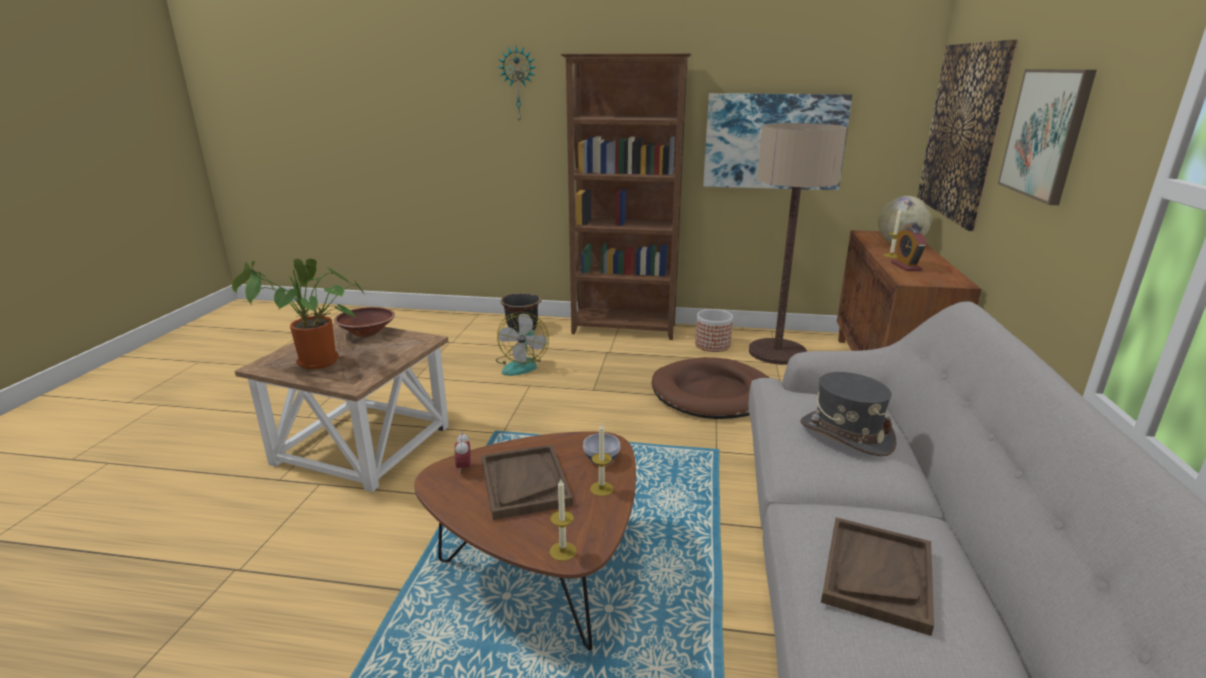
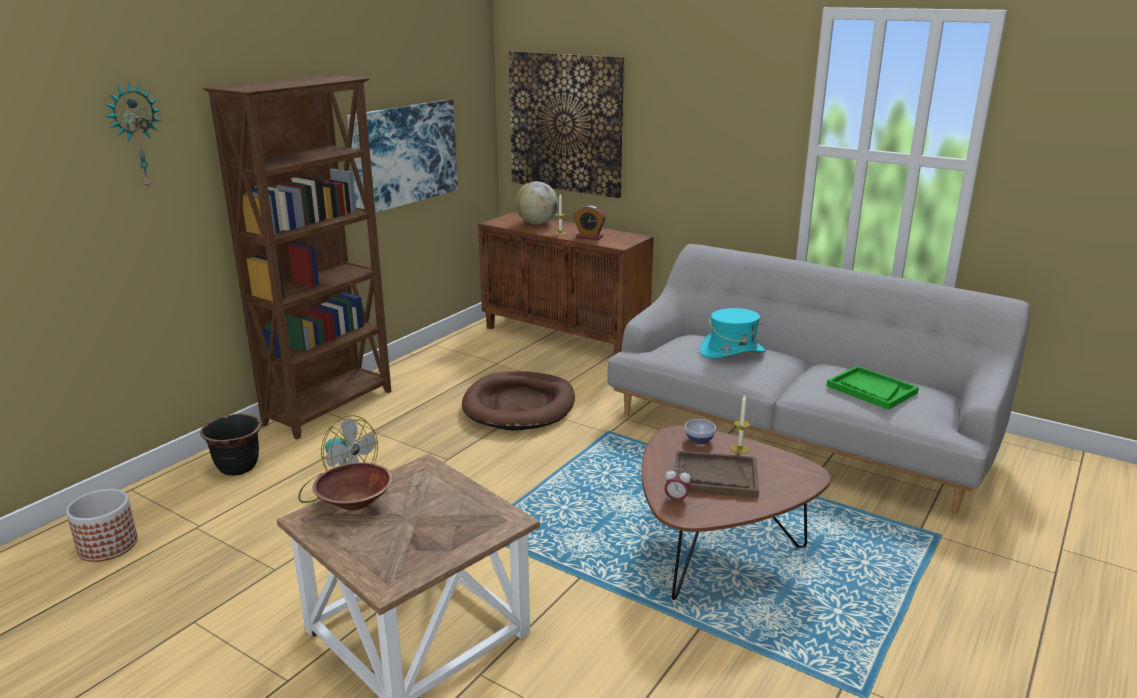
camera: 65 degrees left, 0 degrees up
potted plant [232,259,364,369] -> none
candle [550,479,577,561] -> none
planter [695,309,733,352] -> planter moved to [66,489,138,562]
floor lamp [749,123,847,365] -> none
grey hat [800,372,896,456] -> turquoise hat [700,308,766,358]
brown tray [821,517,934,636] -> green tray [827,366,919,410]
picture [998,69,1097,205] -> none

